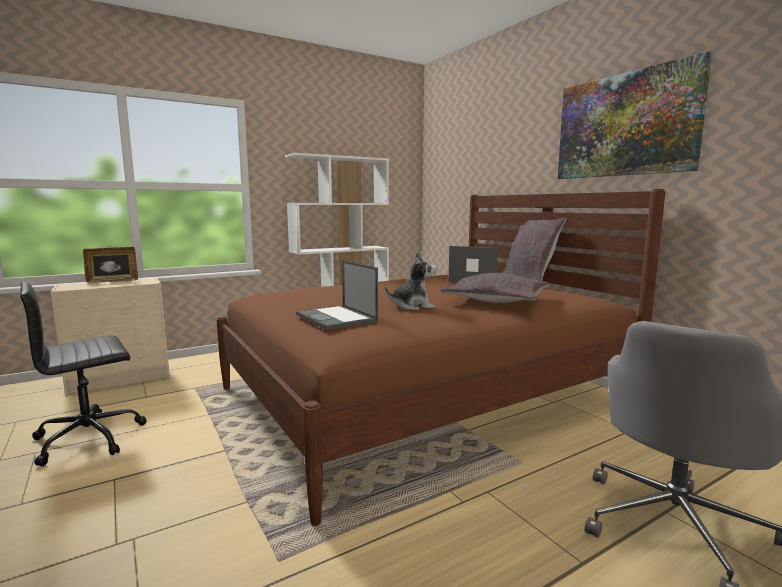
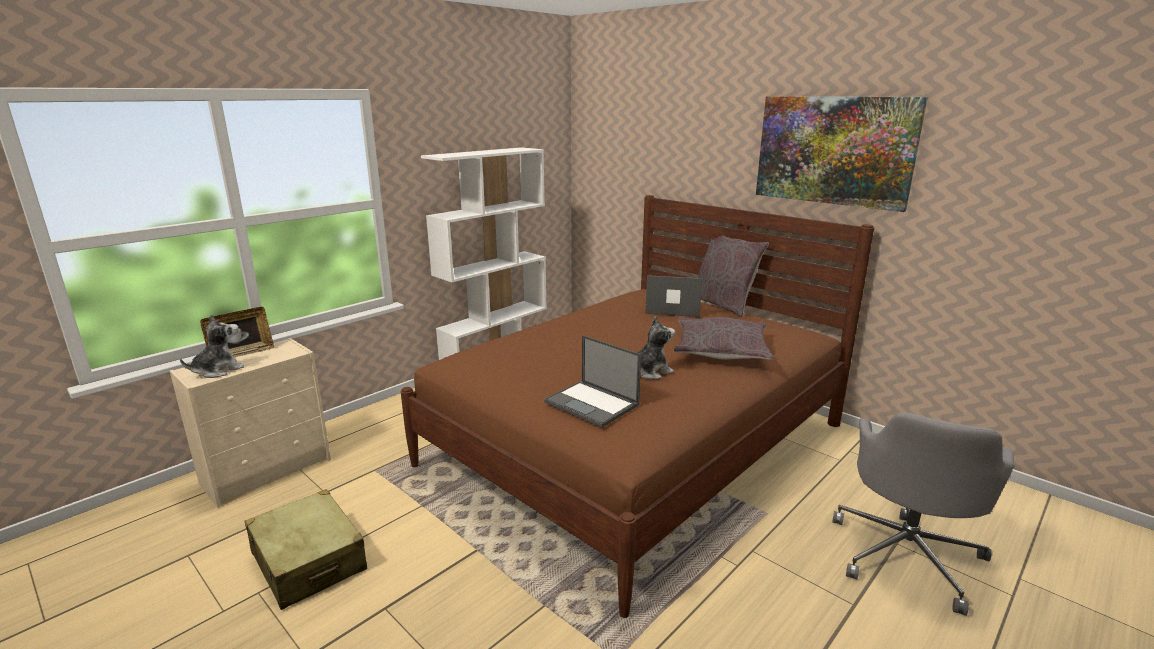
camera: 15 degrees left, 10 degrees up
black office chair [20,282,147,466] -> beige suitcase [245,489,367,610]
none -> plush toy [180,314,245,378]

